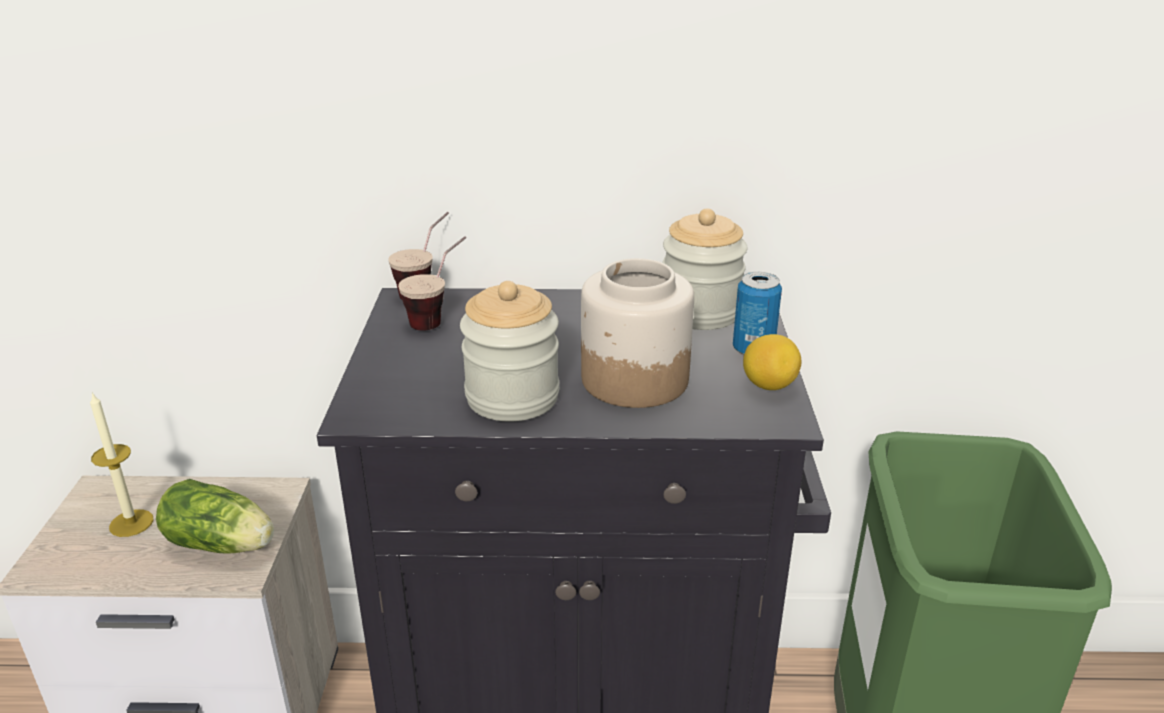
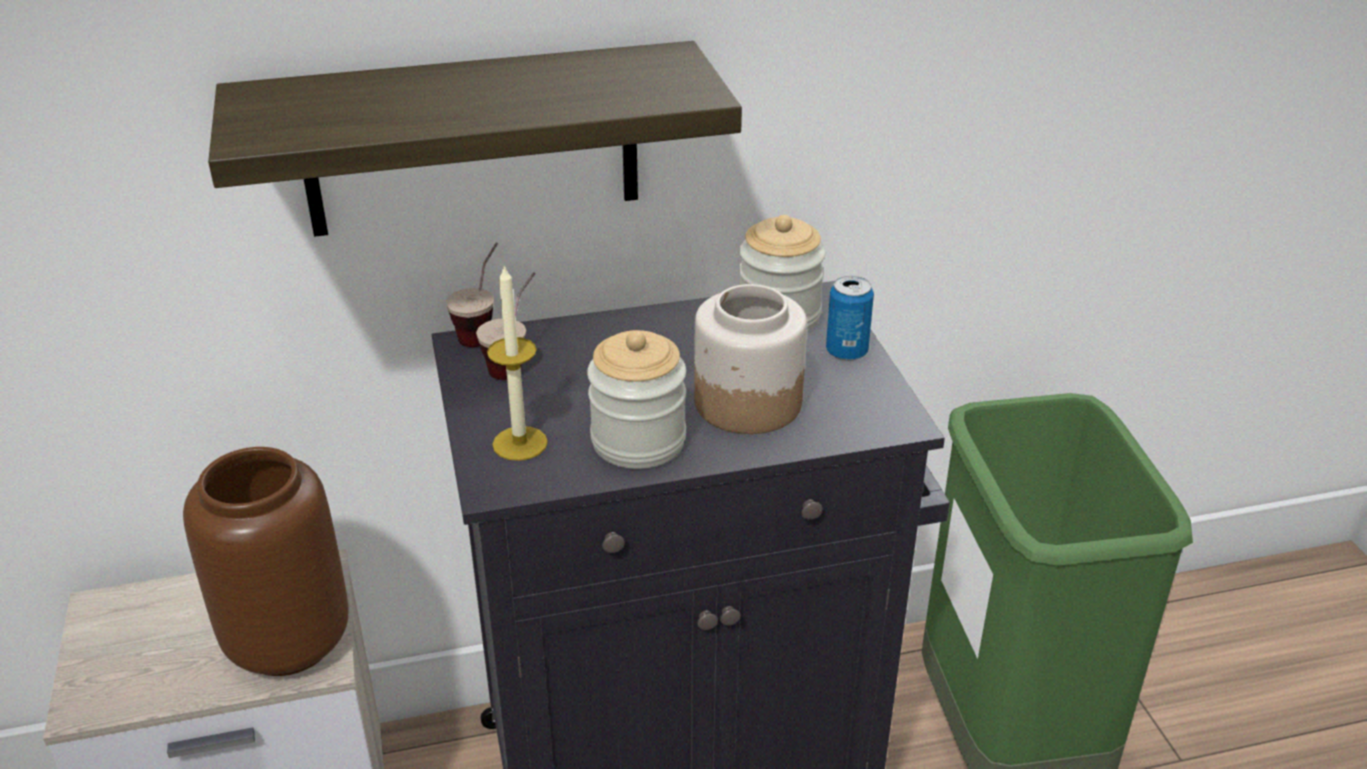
camera: 15 degrees left, 5 degrees up
candle [90,392,153,537] -> candle moved to [487,264,548,461]
lettuce [156,479,274,554] -> brown vase [183,447,348,676]
lemon [743,334,801,390] -> none
none -> shelf [208,41,742,237]

